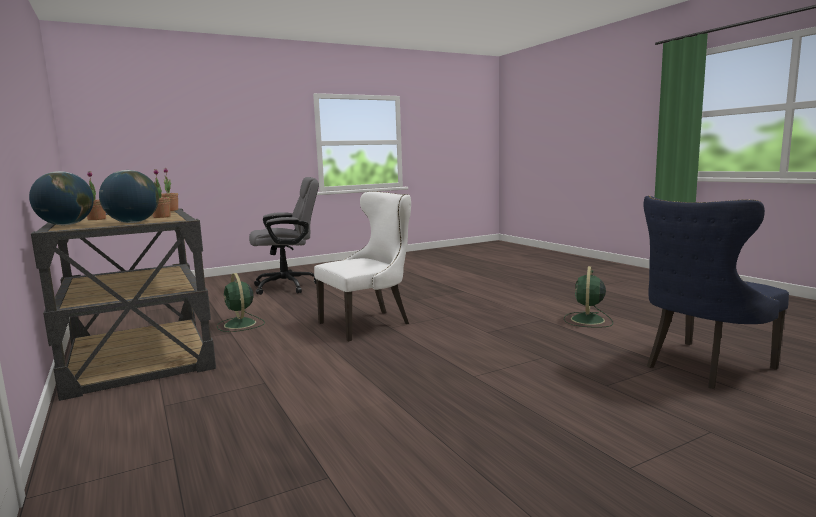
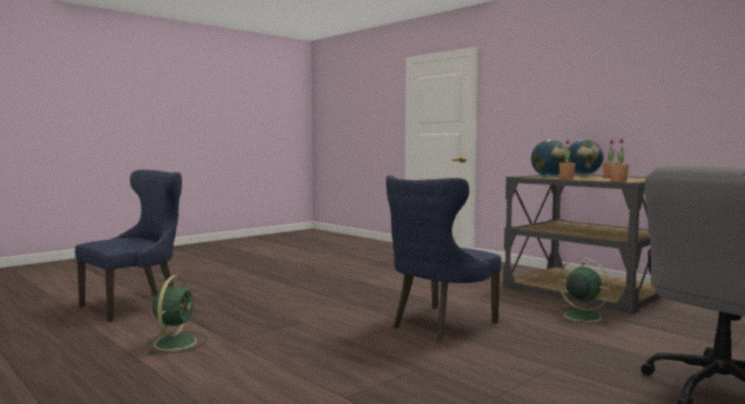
camera: 165 degrees right, 5 degrees down
white chair [314,191,411,341] -> blue chair [386,175,501,341]

